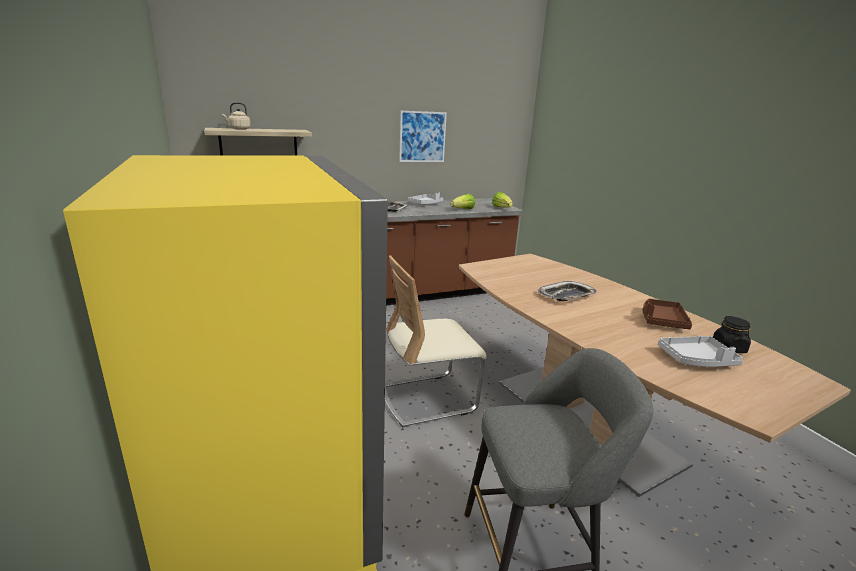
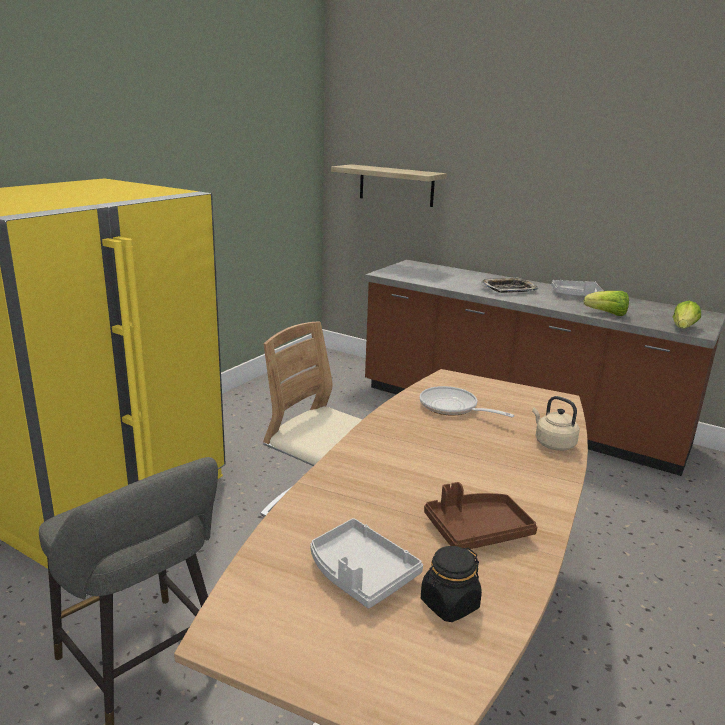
camera: 55 degrees right, 0 degrees up
beige kettle [222,102,251,130] -> beige kettle moved to [532,396,580,451]
picture [399,111,447,162] -> none
tray [538,281,597,301] -> none
none -> frying pan [420,386,515,417]

